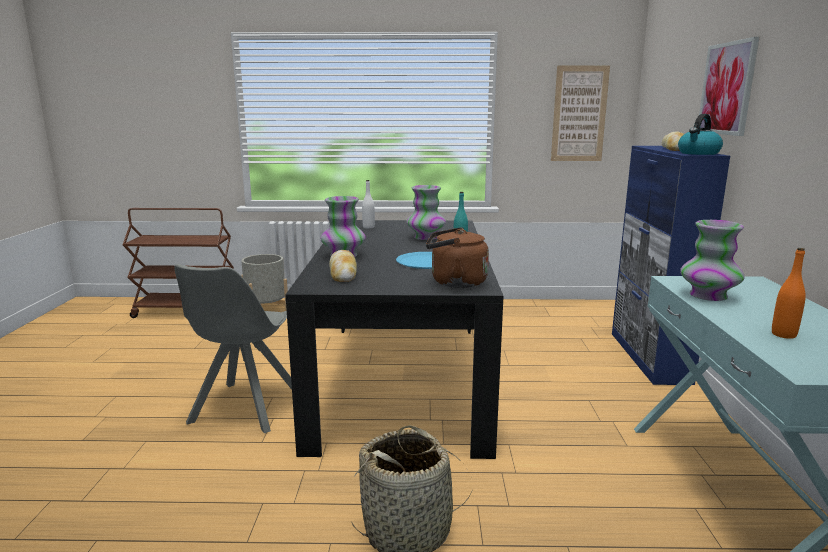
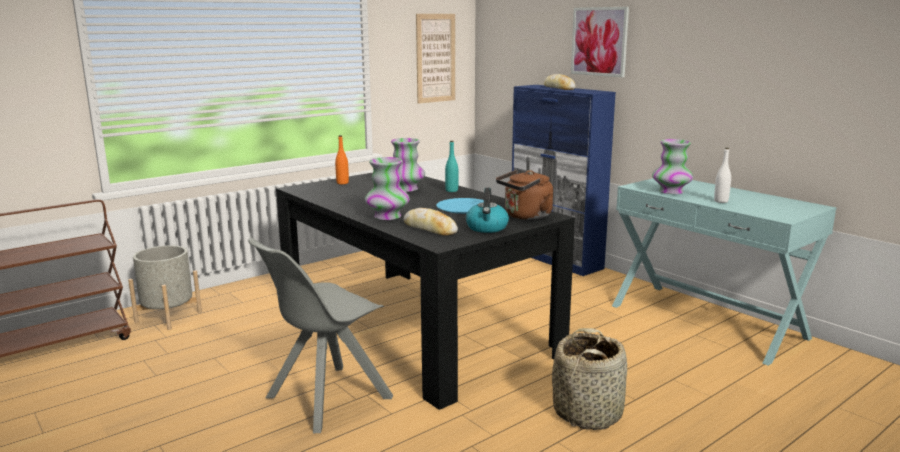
camera: 40 degrees left, 0 degrees up
grey chair [174,264,292,433] -> grey chair turned 75 degrees clockwise [248,238,393,433]
white bottle [362,180,375,228] -> white bottle moved to [714,148,731,203]
kettle [678,114,723,155] -> kettle moved to [466,188,509,233]
orange bottle [772,248,806,339] -> orange bottle moved to [335,135,349,184]

